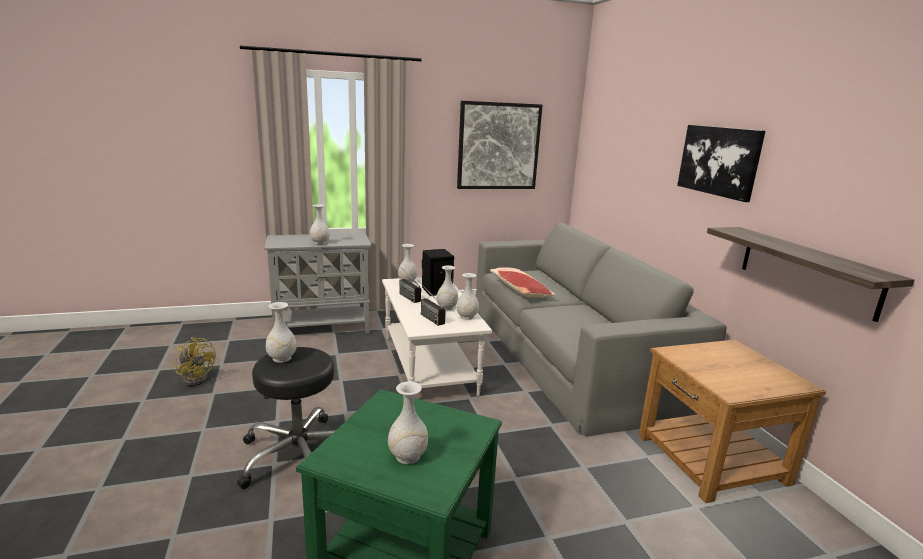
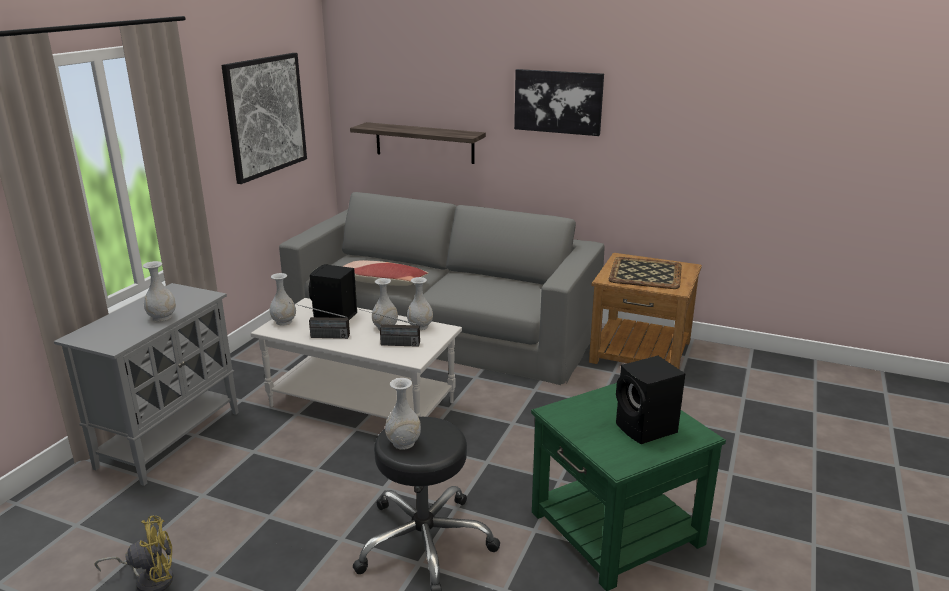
camera: 50 degrees left, 5 degrees up
white vase [388,381,428,464] -> black speaker [616,356,685,444]
shelf [707,227,914,322] -> shelf moved to [350,122,486,164]
none -> tray [609,257,682,289]

